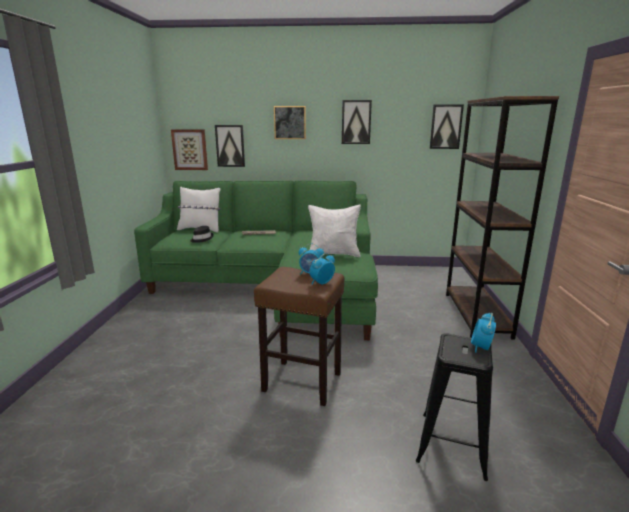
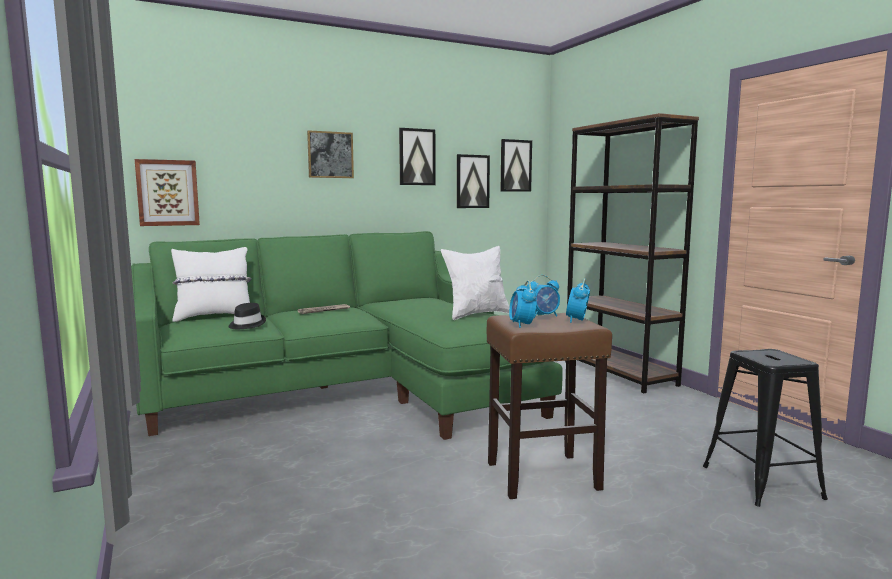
camera: 30 degrees left, 10 degrees down
picture [215,125,245,167] -> picture moved to [457,154,490,208]
alarm clock [471,313,496,353] -> alarm clock moved to [509,281,536,328]

